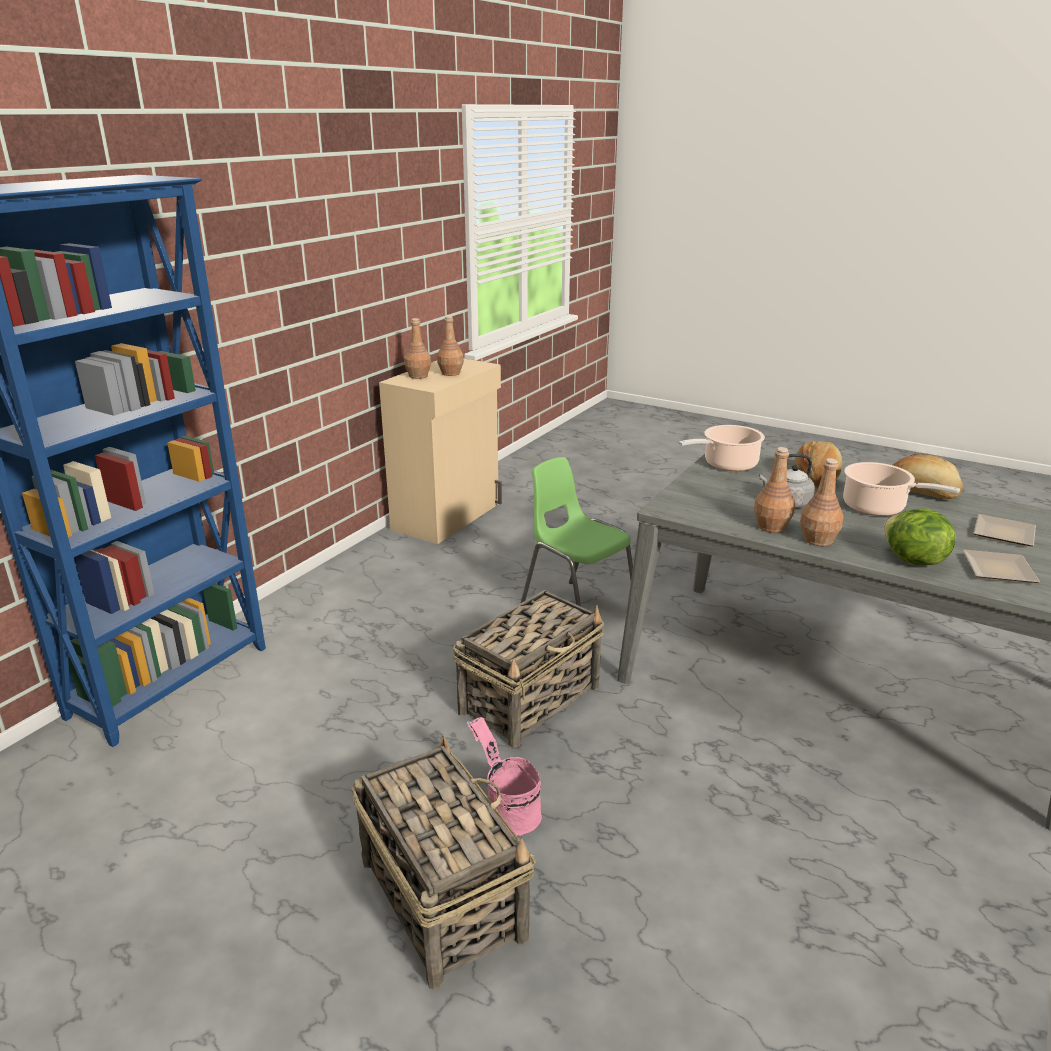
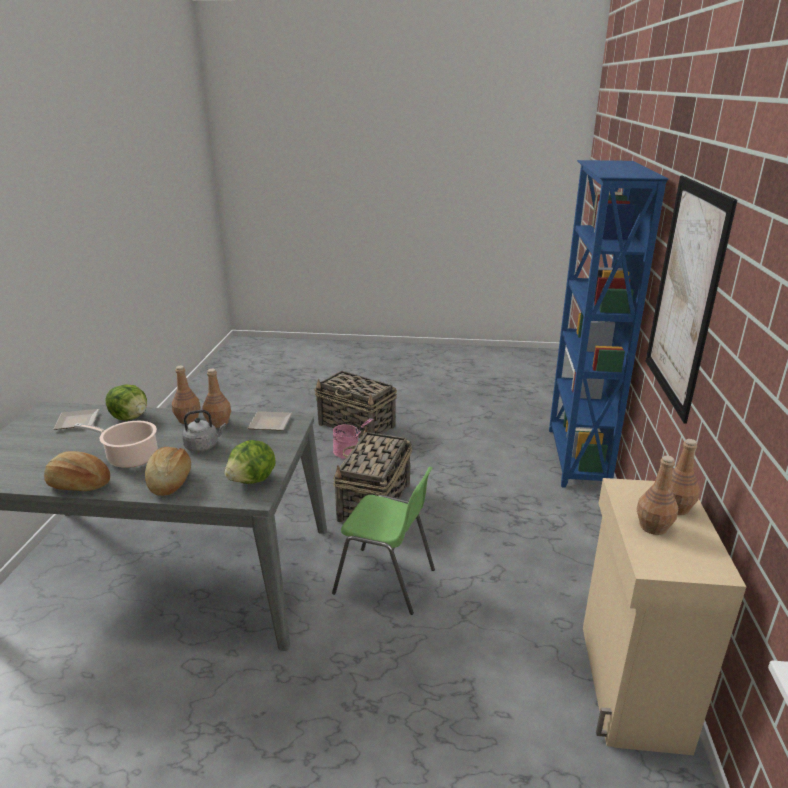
camera: 155 degrees right, 0 degrees up
cooking pot [679,425,765,471] -> lettuce [224,440,276,484]
plate [974,514,1036,546] -> plate moved to [247,411,292,431]
none -> picture [645,176,738,424]

